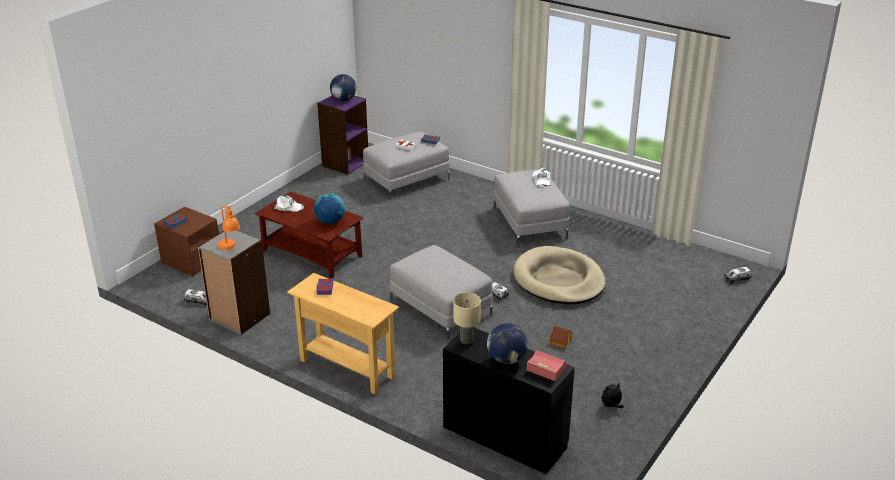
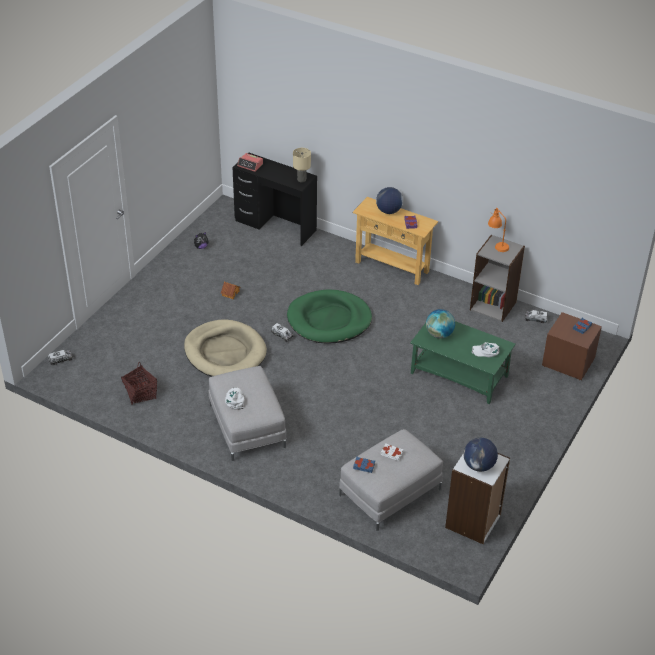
camera: 175 degrees right, 10 degrees up
brown coffee table [255,191,363,278] -> green coffee table [410,321,516,404]
purple bookcase [317,95,368,175] -> white bookcase [445,453,510,544]
grey ottoman [390,245,493,339] -> green dog bed [287,289,372,344]
globe [487,323,528,364] -> globe moved to [376,187,403,214]
none -> basket [121,362,157,405]

